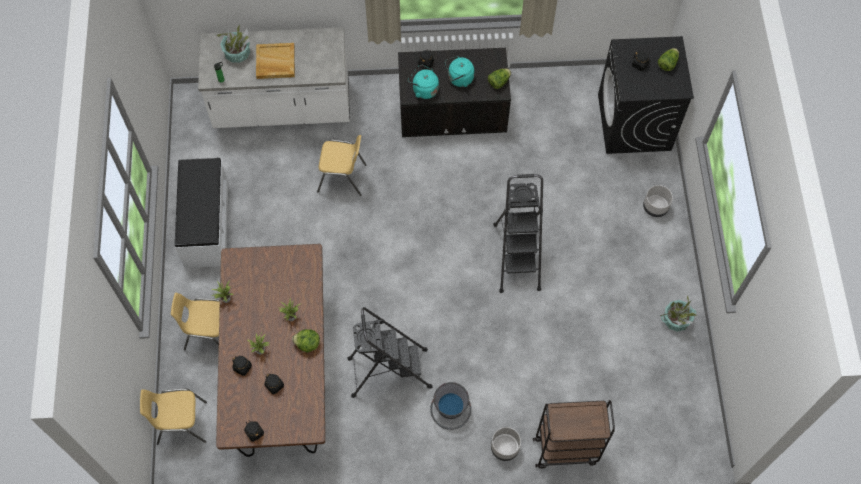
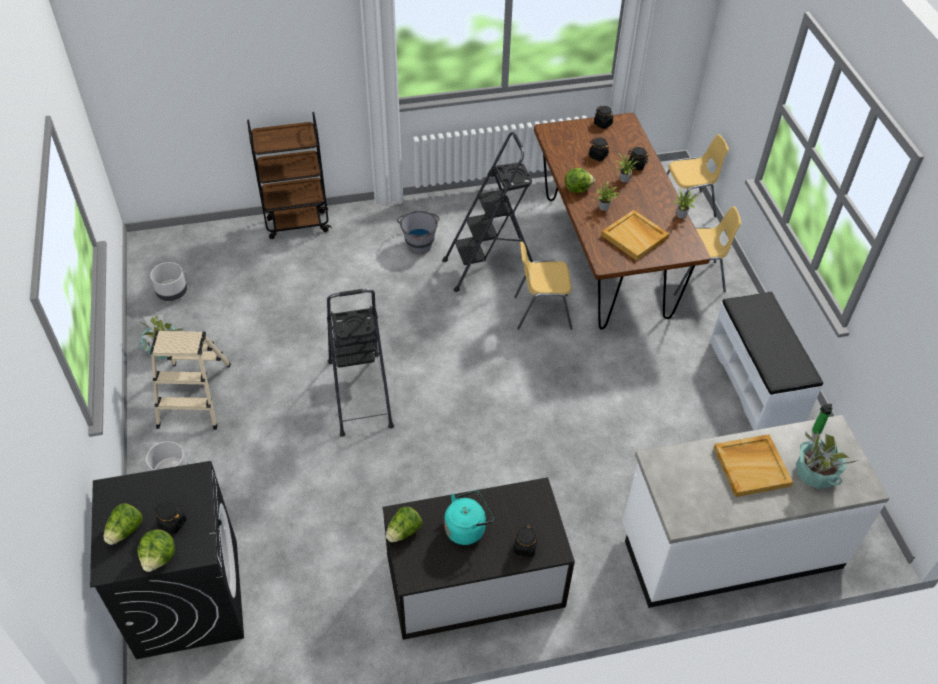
camera: 170 degrees right, 15 degrees down
yellow chair [317,135,366,196] -> yellow chair moved to [514,242,573,330]
turquoise kettle [408,64,439,99] -> none
grey planter [491,427,521,461] -> grey planter moved to [150,262,187,301]
none -> lettuce [138,529,175,572]
none -> beige step ladder [150,330,231,430]
none -> beige tray [601,210,669,261]

